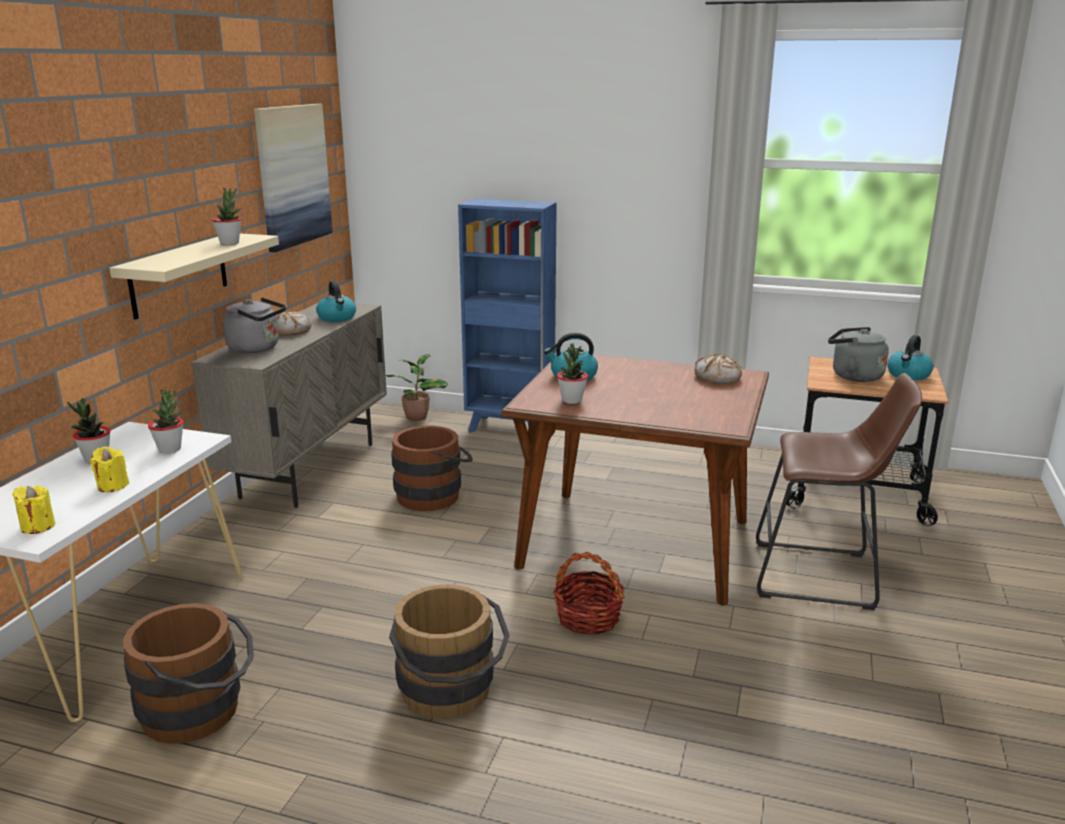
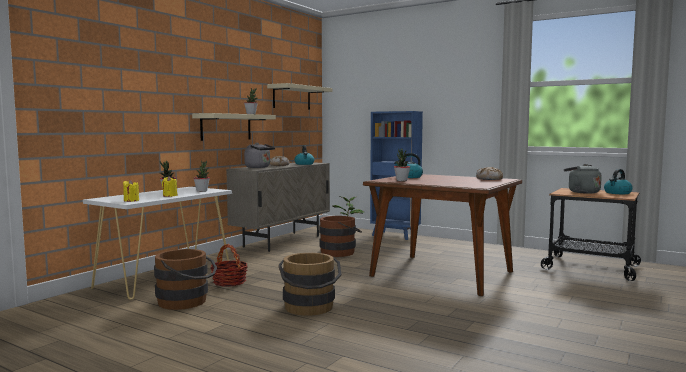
camera: 15 degrees right, 15 degrees down
picture [254,104,333,252] -> beige shelf [267,83,333,110]
basket [553,552,625,635] -> basket moved to [210,244,248,287]
brown stool [756,373,922,610] -> none

